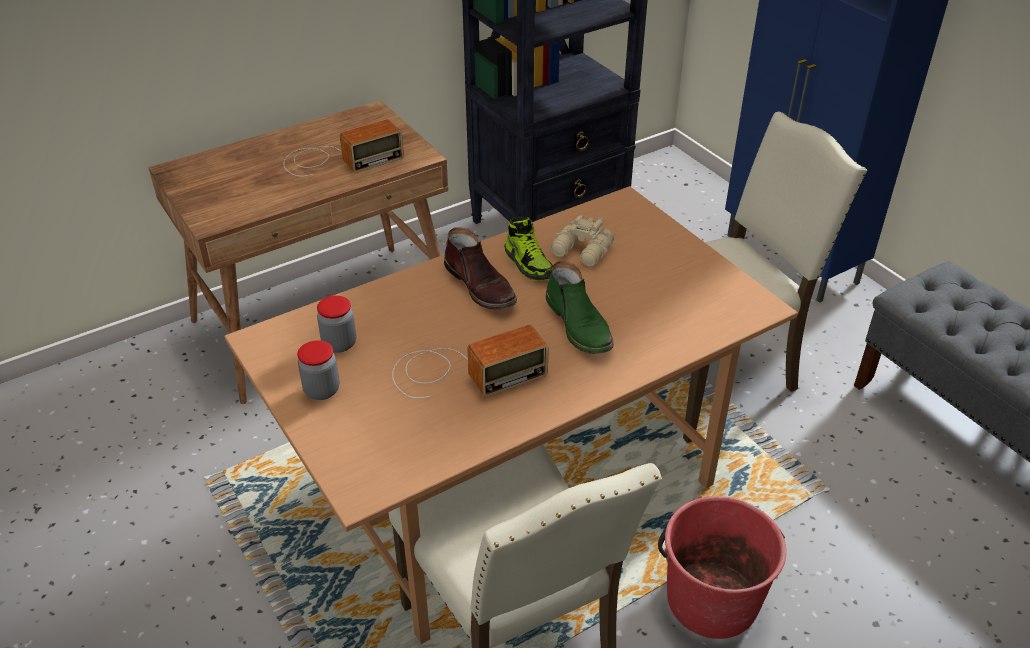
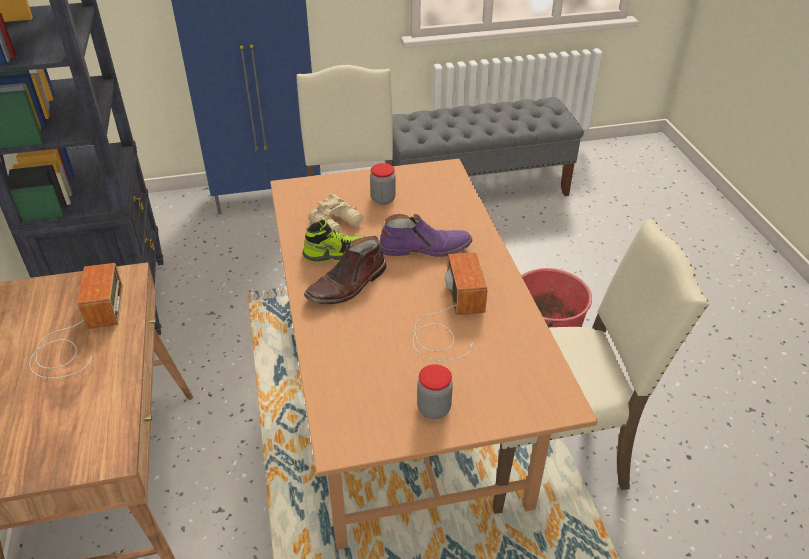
camera: 70 degrees left, 0 degrees up
jar [317,295,356,353] -> jar moved to [370,163,396,205]
brown boot [444,227,517,310] -> brown boot turned 150 degrees clockwise [304,236,386,304]
green boot [546,261,613,354] -> purple boot [379,214,473,257]

